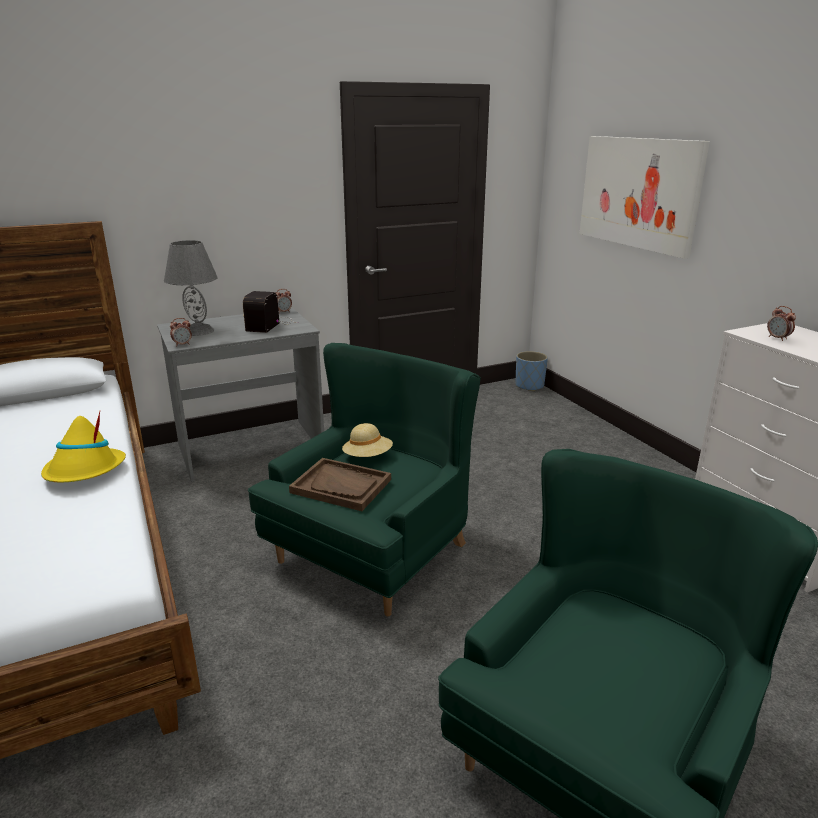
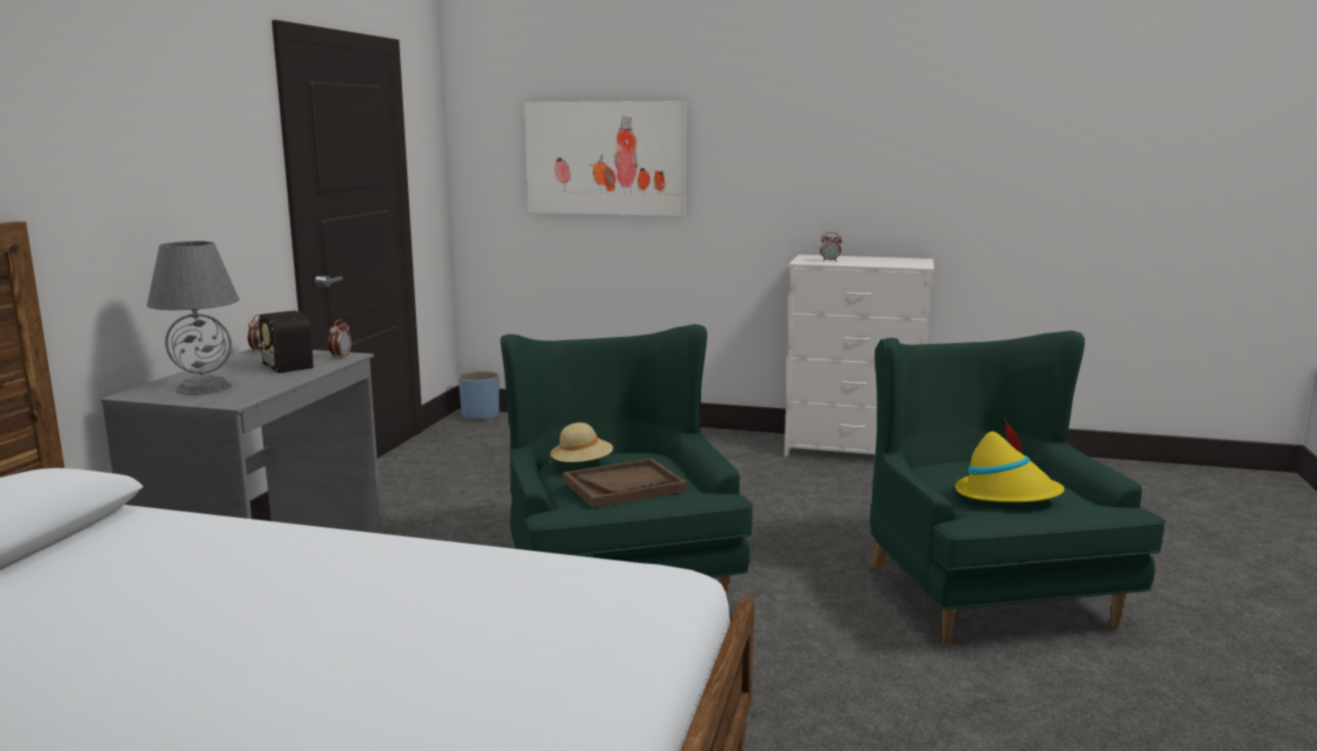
camera: 50 degrees left, 10 degrees down
yellow hat [41,411,126,482] -> yellow hat moved to [955,419,1064,502]
alarm clock [170,318,192,346] -> alarm clock moved to [328,320,352,359]

